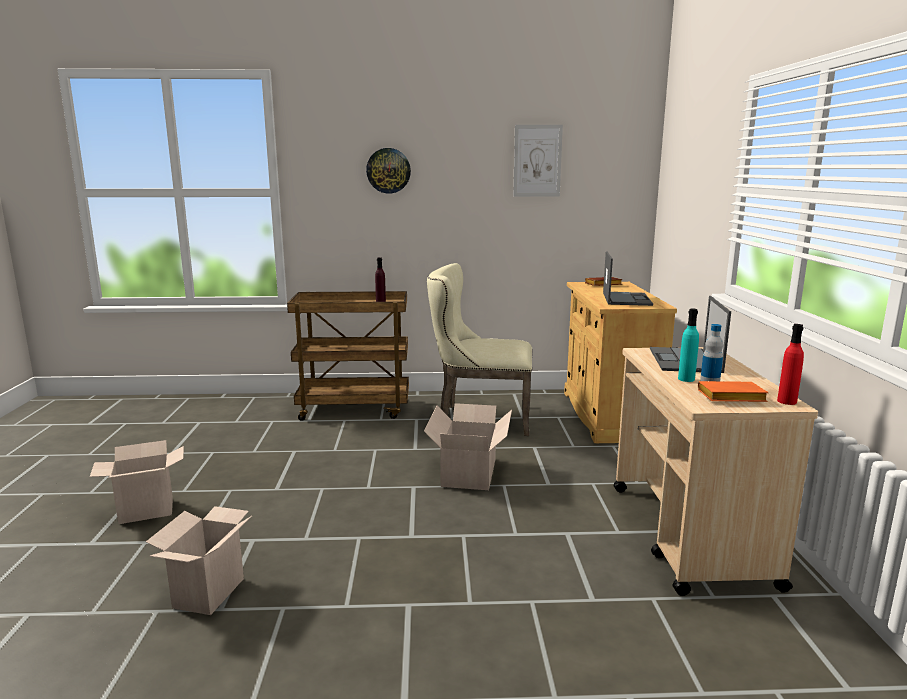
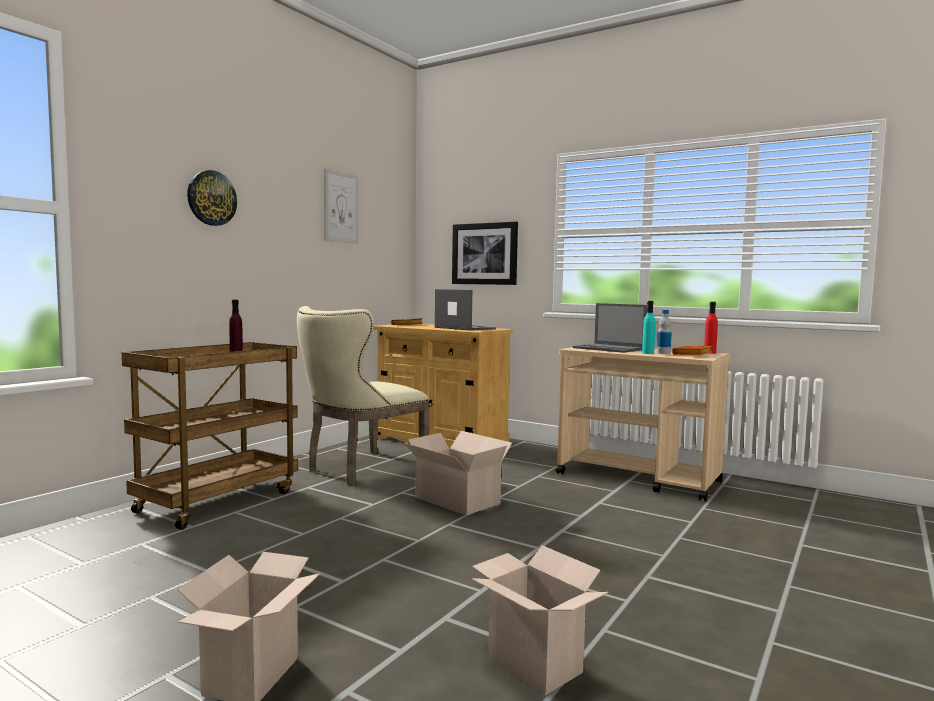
camera: 55 degrees left, 10 degrees down
none -> picture [452,222,518,285]

